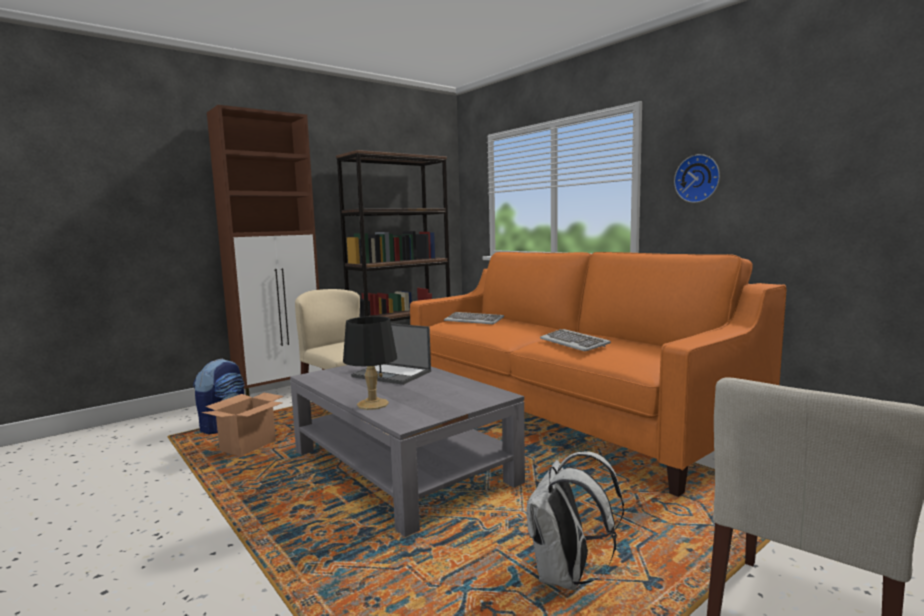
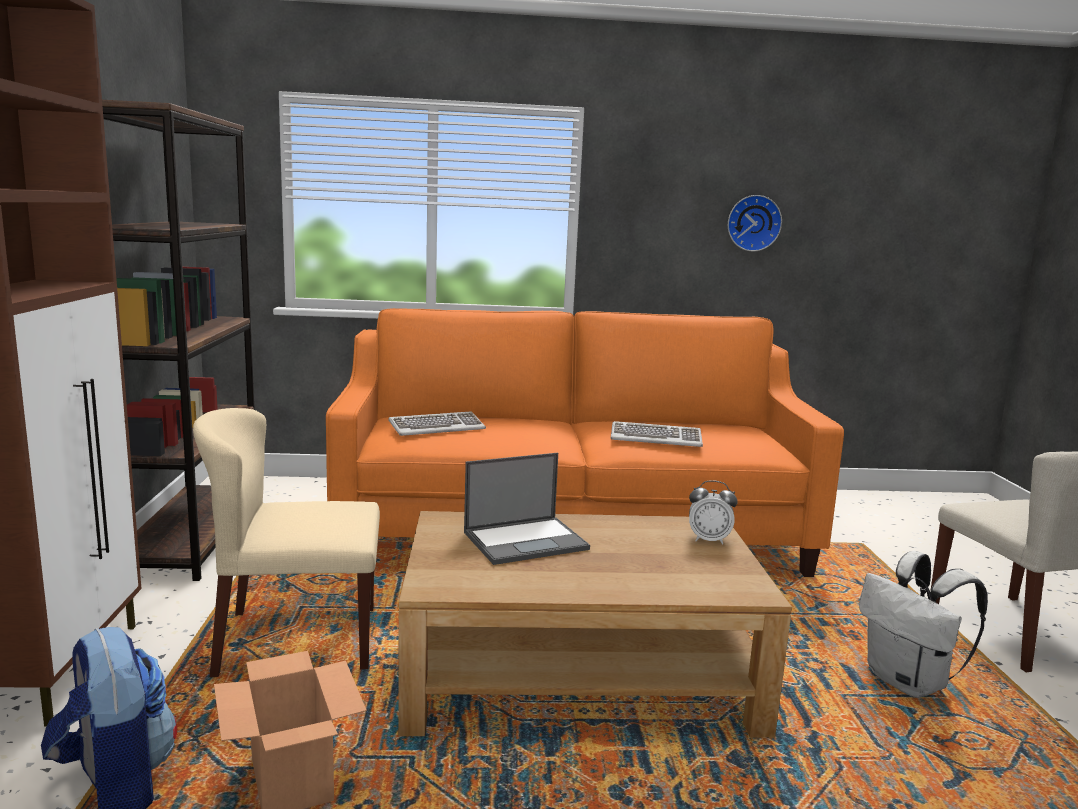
camera: 55 degrees left, 5 degrees up
grey coffee table [290,365,525,537] -> brown coffee table [398,511,792,738]
black table lamp [343,316,397,410] -> none
wall clock [674,154,720,203] -> wall clock moved to [728,195,782,252]
none -> alarm clock [689,480,738,545]

